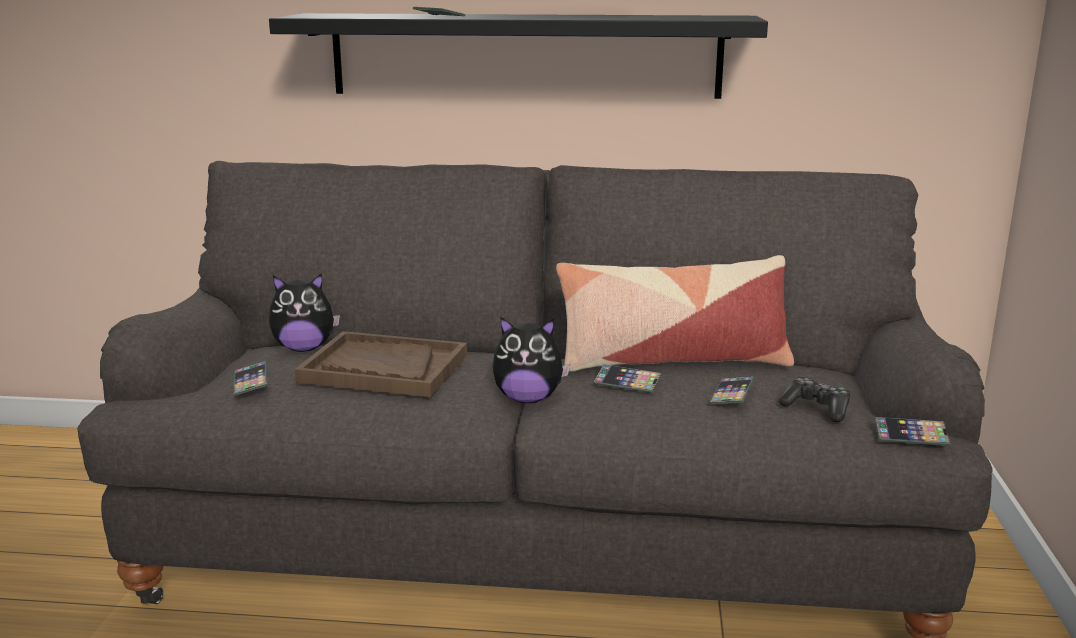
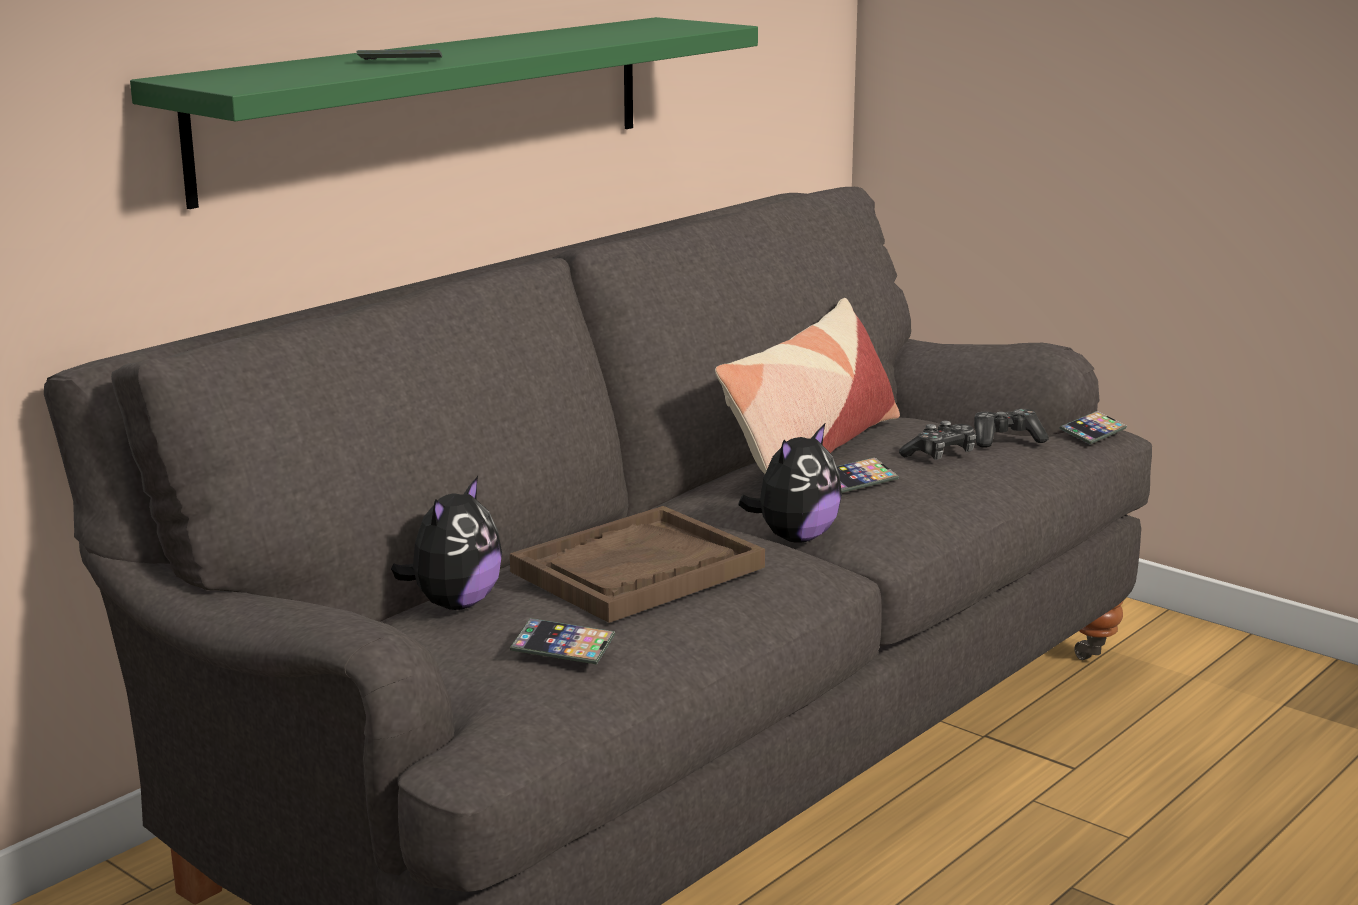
camera: 55 degrees left, 0 degrees up
black shelf [269,13,768,99] -> green shelf [130,17,758,209]
phone [709,377,754,404] -> game controller [899,421,976,460]

